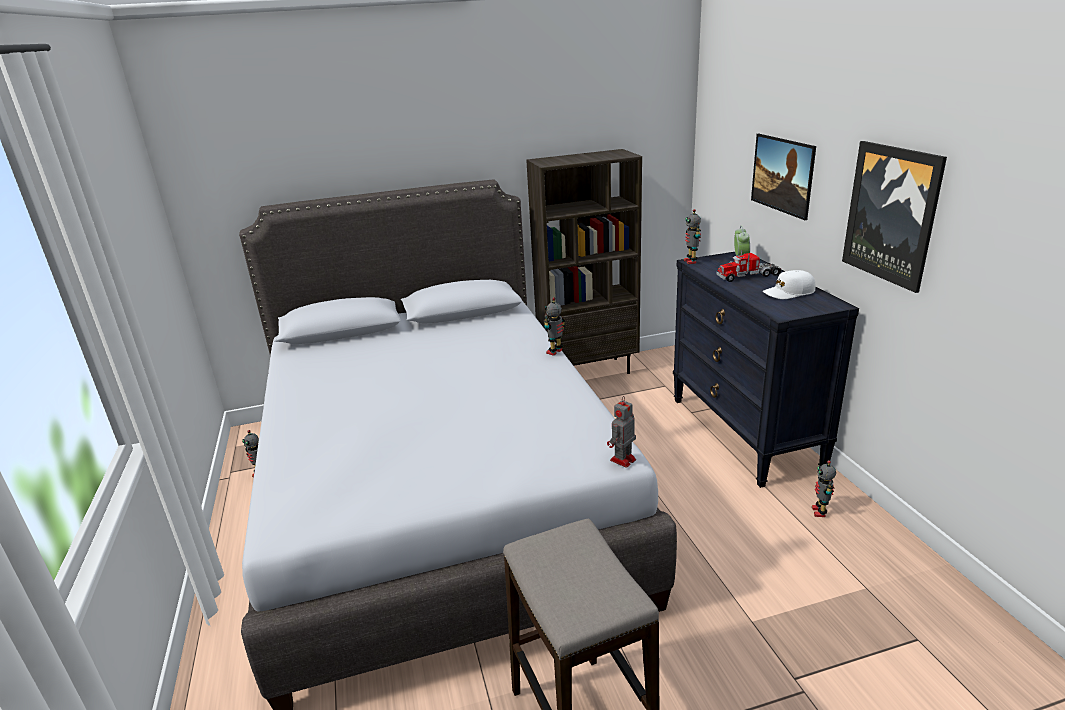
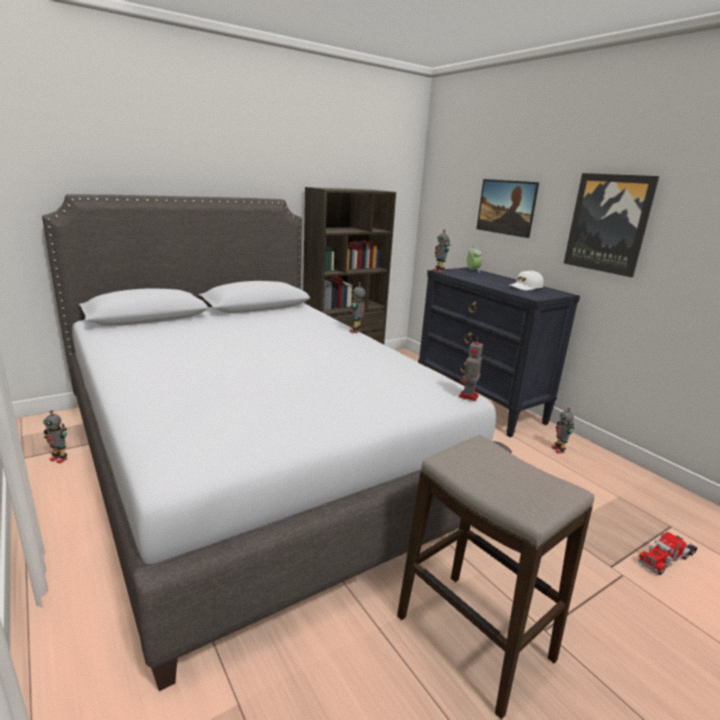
camera: 20 degrees left, 5 degrees down
toy truck [717,249,782,282] -> toy truck moved to [638,531,698,575]

